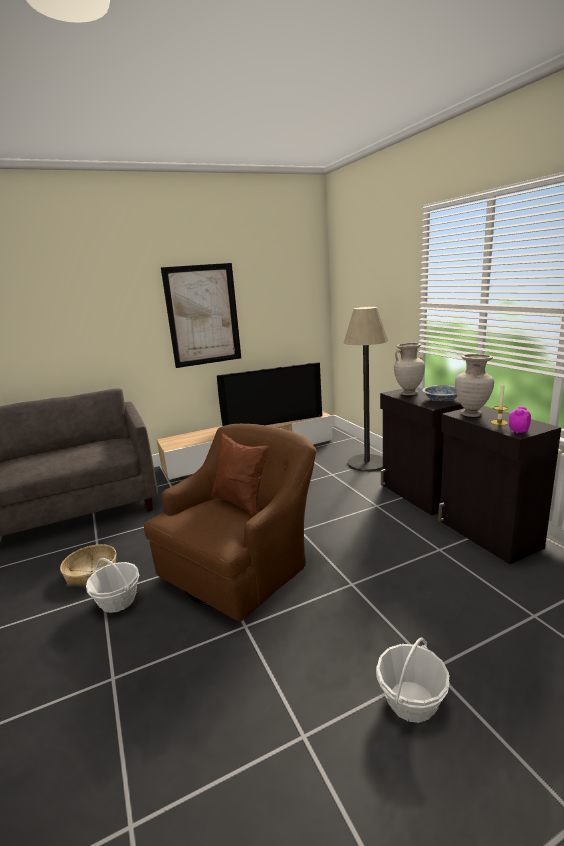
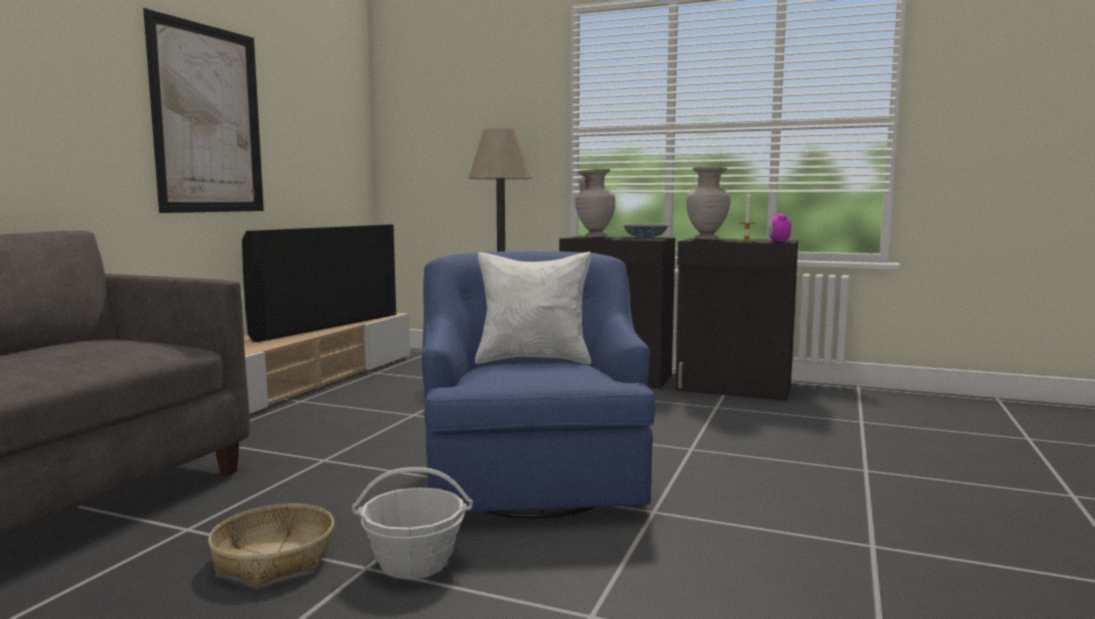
camera: 45 degrees left, 10 degrees down
brown armchair [144,424,316,621] -> blue armchair [422,251,655,518]
brown pillow [211,433,269,517] -> white pillow [475,252,591,364]
basket [376,638,449,723] -> none

